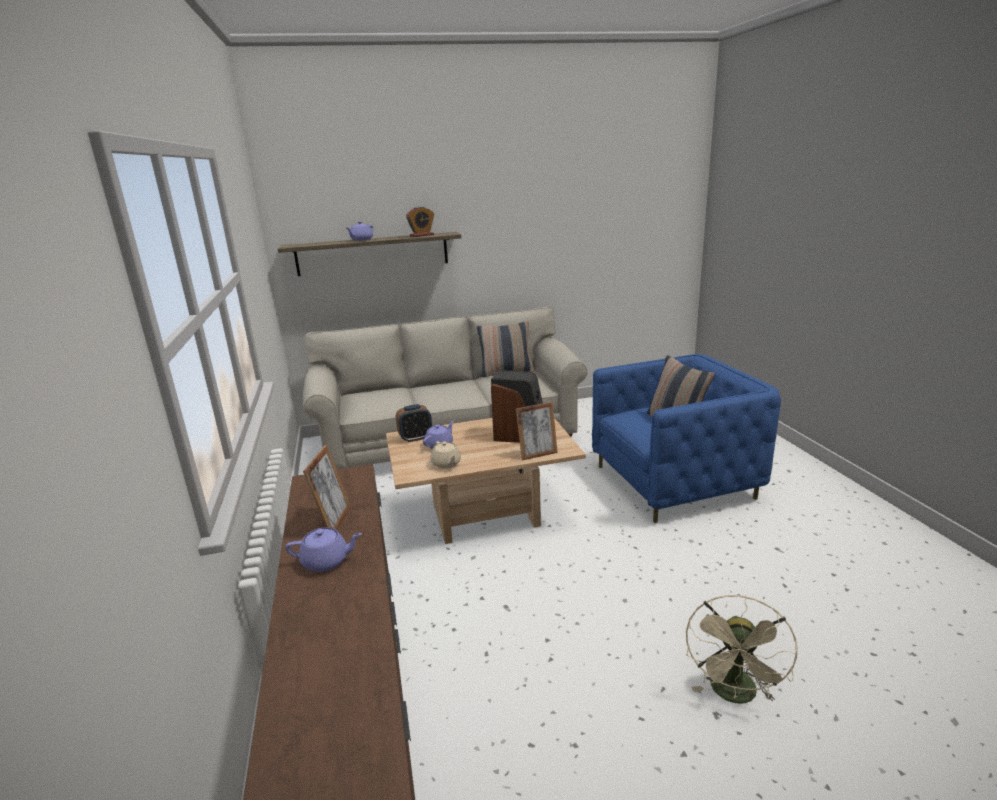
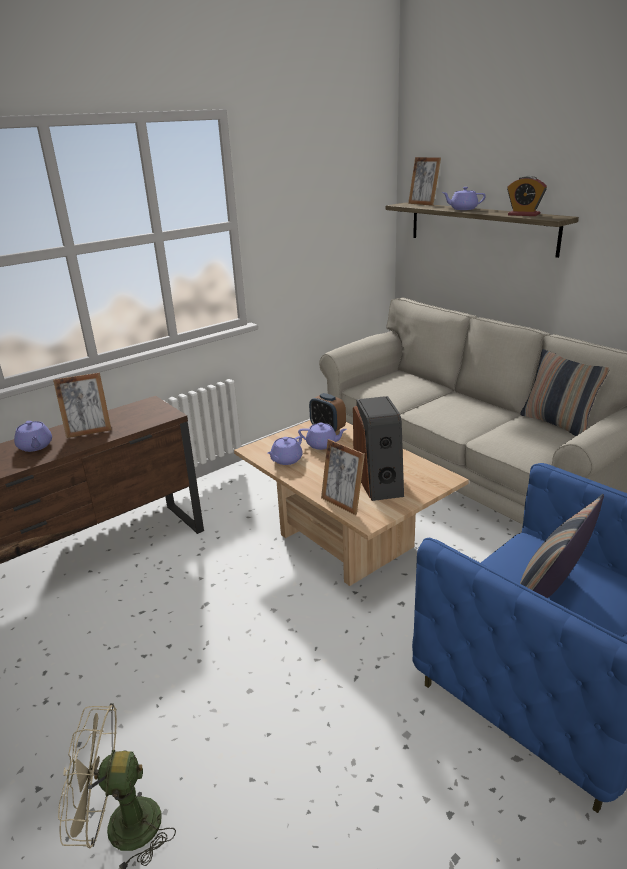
camera: 65 degrees right, 5 degrees up
beige teapot [430,441,461,468] -> purple teapot [267,436,303,465]
none -> picture frame [408,157,441,206]

